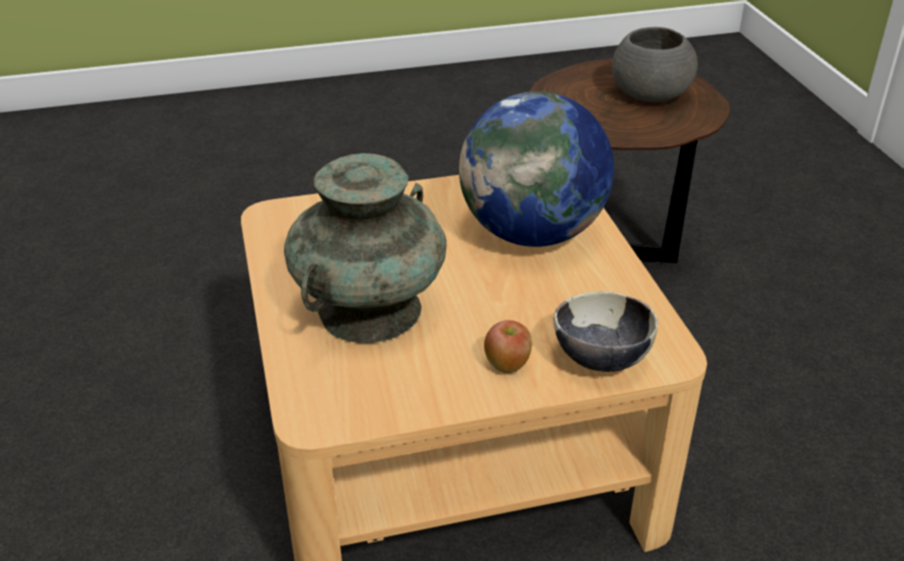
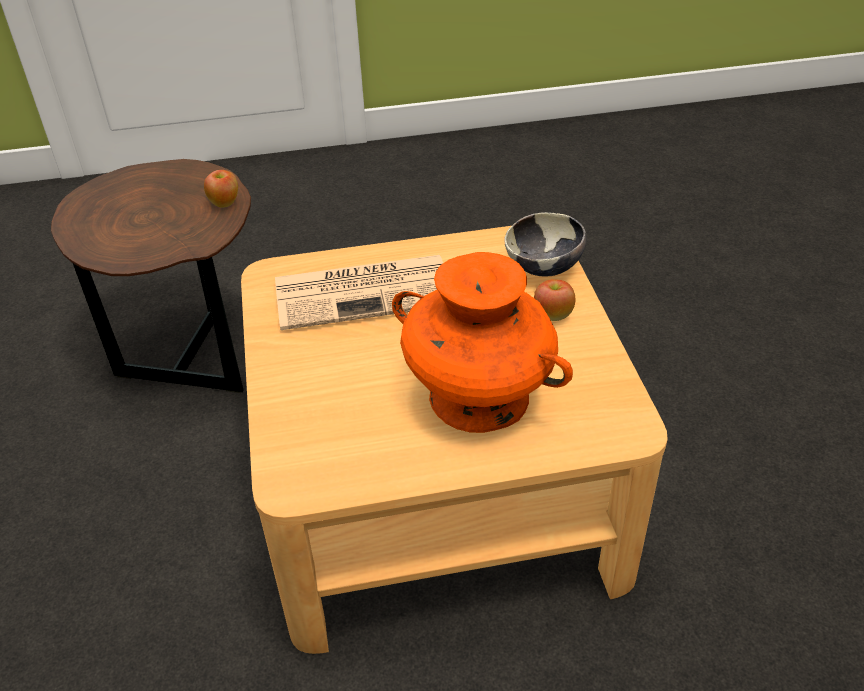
camera: 85 degrees left, 5 degrees up
turquoise vase [284,153,447,343] -> orange vase [392,252,573,433]
globe [459,91,614,247] -> newspaper [275,255,443,330]
grey bowl [611,27,698,102] -> none
none -> apple [204,170,238,208]

